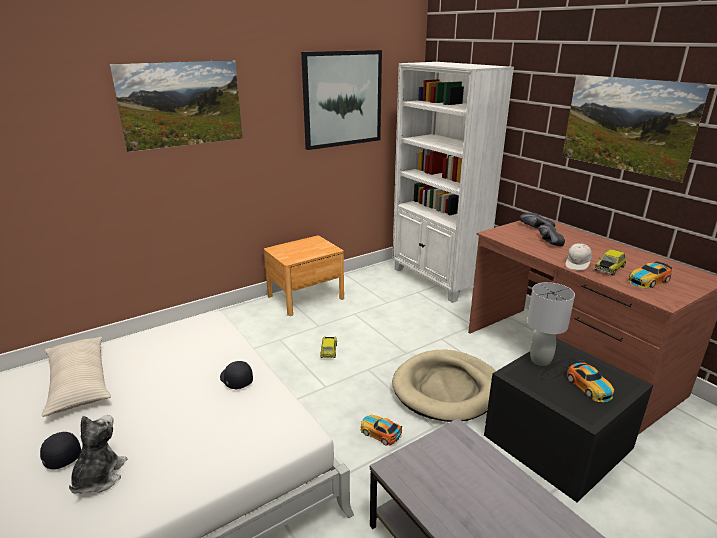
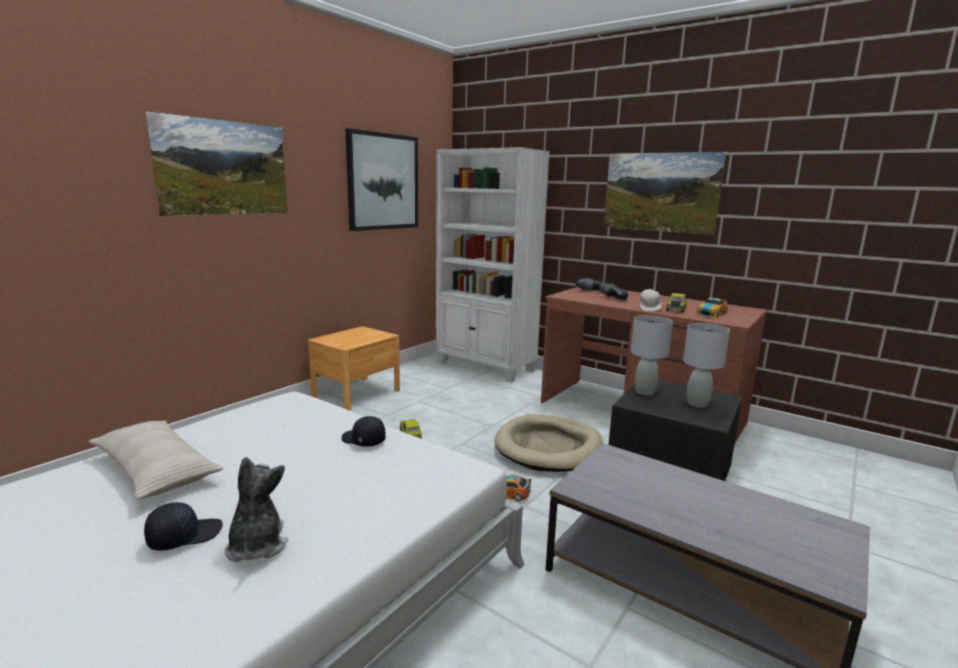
camera: 20 degrees left, 10 degrees down
black cap [40,432,81,470] -> black cap turned 120 degrees clockwise [144,502,223,551]
toy car [567,360,614,402] -> grey table lamp [683,323,730,408]

